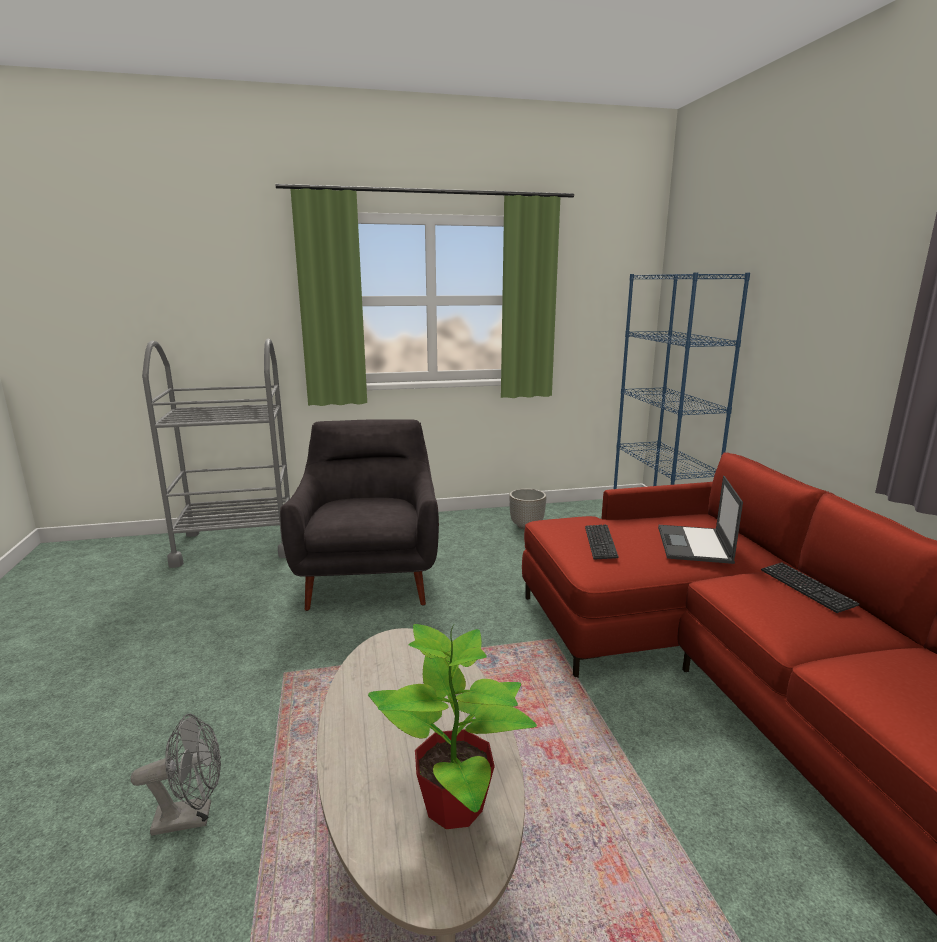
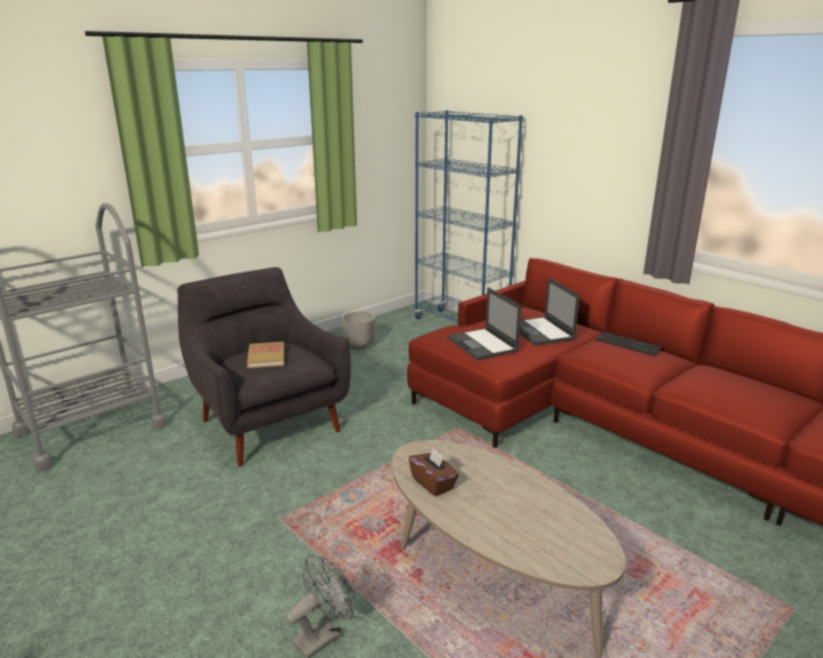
camera: 30 degrees left, 5 degrees up
potted plant [368,624,537,829] -> none
keyboard [585,524,619,560] -> laptop [447,287,521,360]
none -> book [247,342,284,368]
none -> brown tissue box [409,447,459,496]

